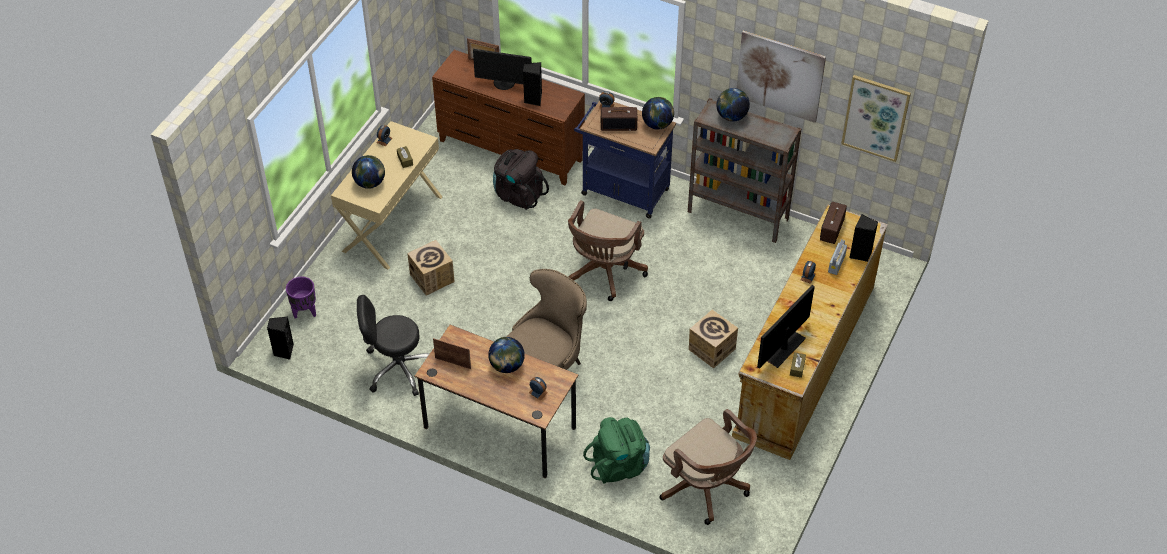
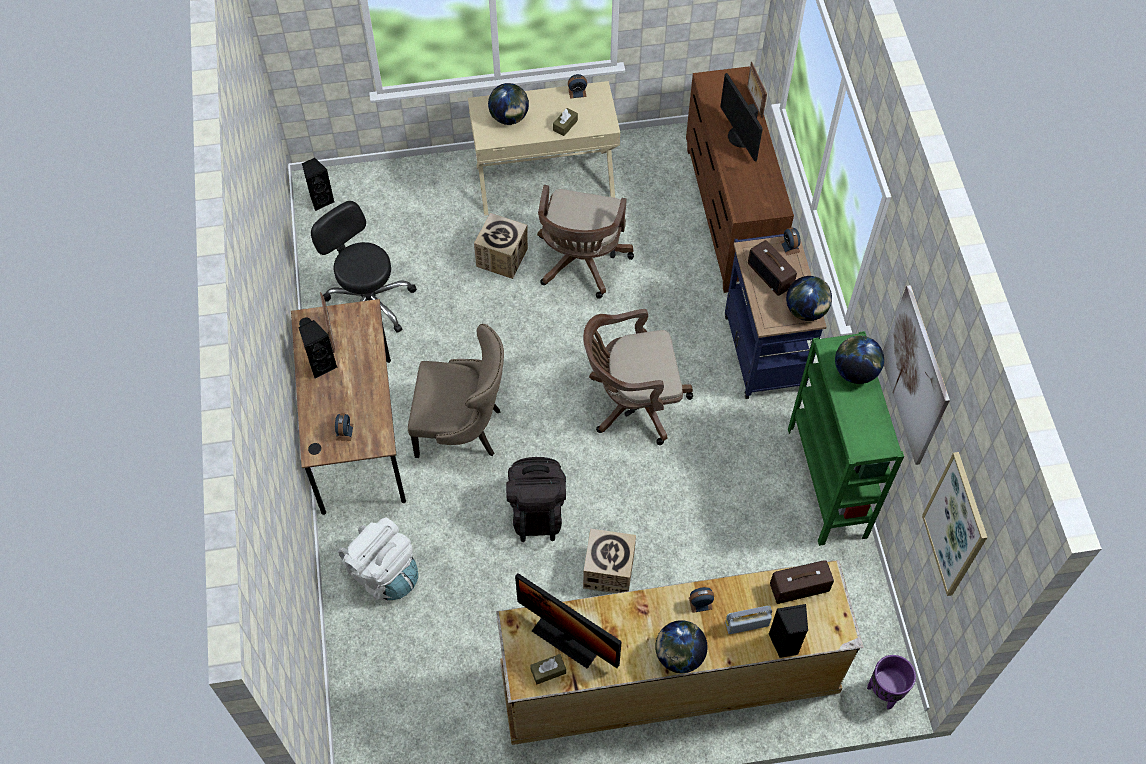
camera: 55 degrees right, 10 degrees up
purple planter [286,277,316,319] -> purple planter moved to [867,655,916,709]
globe [488,337,525,373] -> globe moved to [655,620,708,673]
black backpack [493,149,549,210] -> black backpack moved to [506,457,566,542]
black speaker [523,62,542,106] -> black speaker moved to [298,320,337,378]
green backpack [583,417,650,483] -> white backpack [338,518,418,600]
brown office chair [659,409,757,525] -> brown office chair moved to [537,185,634,299]
grey bookcase [688,98,802,243] -> green bookcase [788,331,904,546]
monitor [757,285,815,369] -> monitor turned 150 degrees counterclockwise [515,573,621,668]

